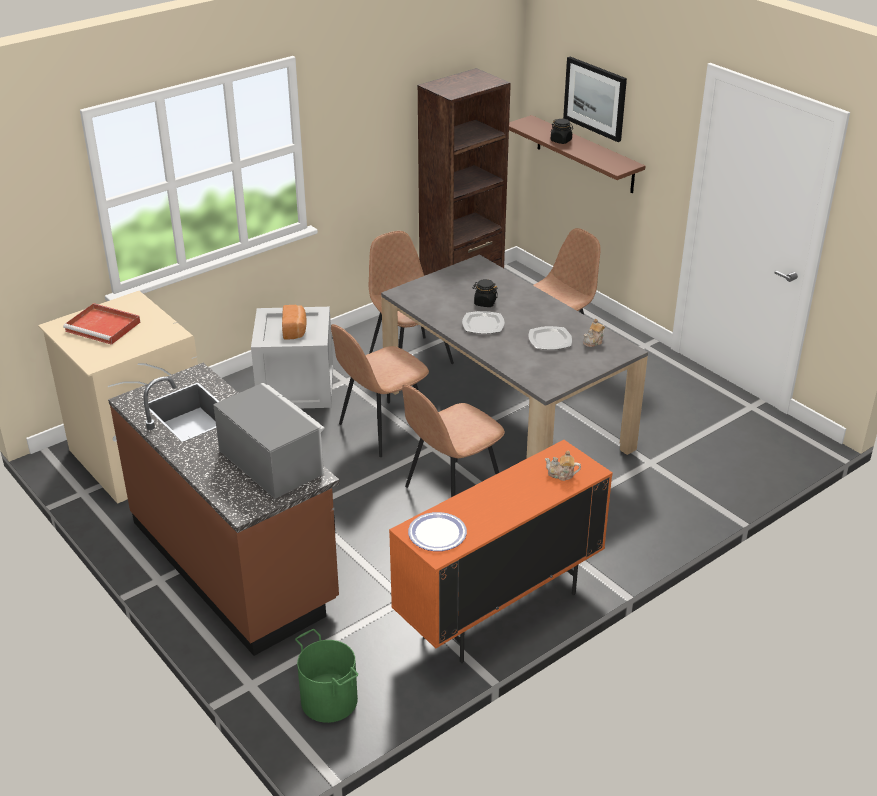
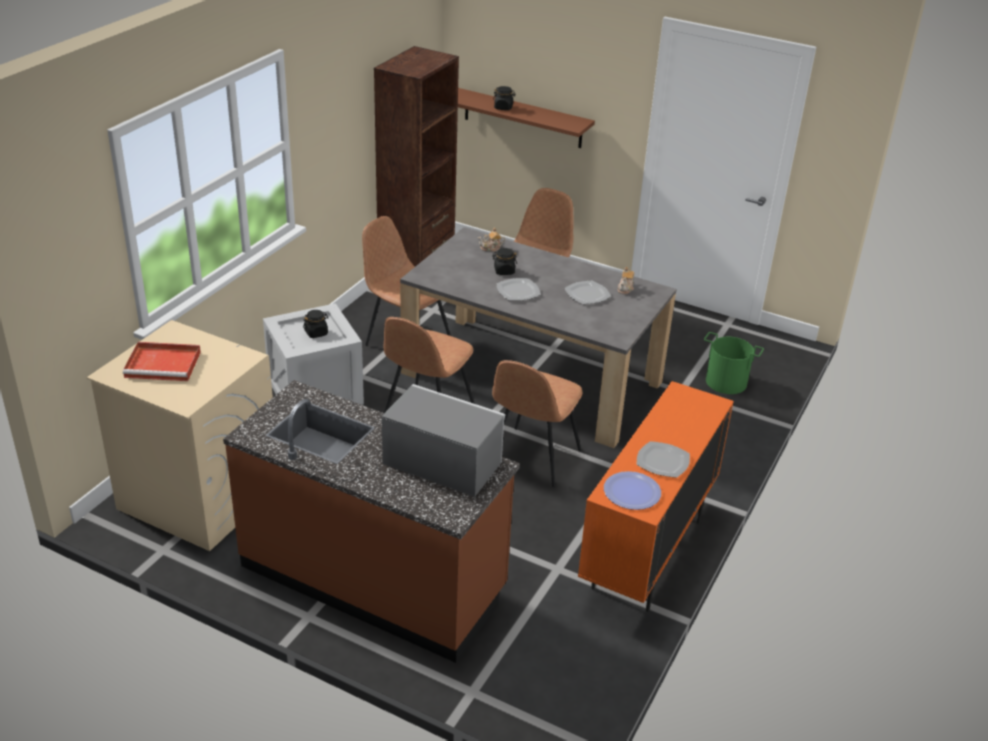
camera: 25 degrees left, 0 degrees up
bread [282,305,307,340] -> black jar [303,310,329,338]
green bucket [295,629,358,723] -> green bucket moved to [704,332,764,394]
teapot [545,451,581,481] -> teapot moved to [478,227,505,252]
picture [563,57,627,142] -> none
none -> plate [637,441,690,478]

